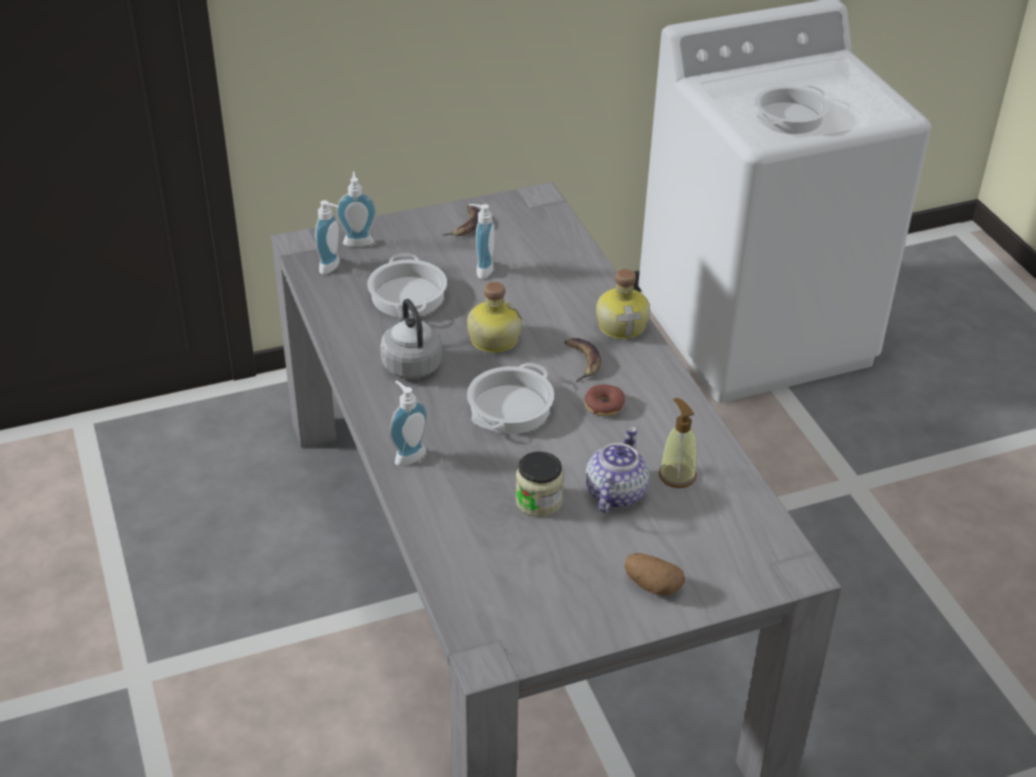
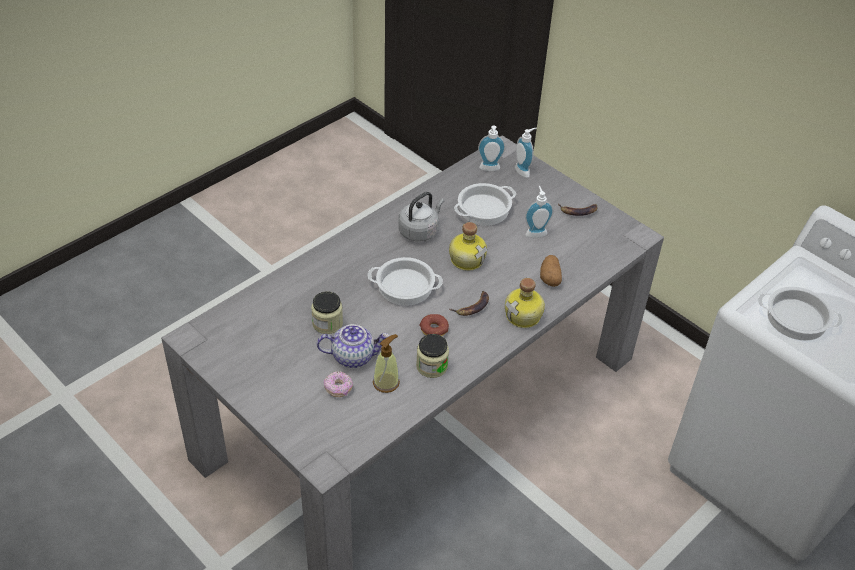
camera: 65 degrees right, 5 degrees up
soap dispenser [389,380,428,466] -> none
potato [624,553,685,596] -> potato moved to [540,255,562,287]
none -> donut [324,371,353,397]
none -> jar [416,334,449,378]

